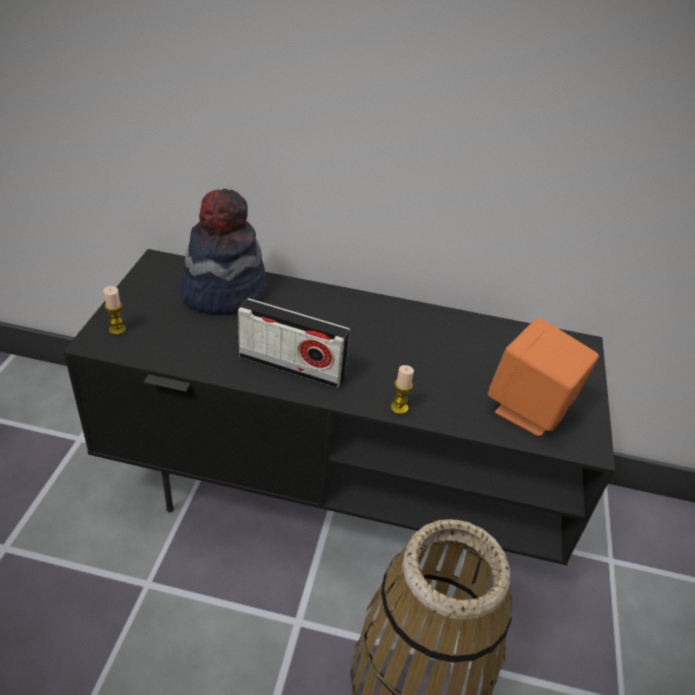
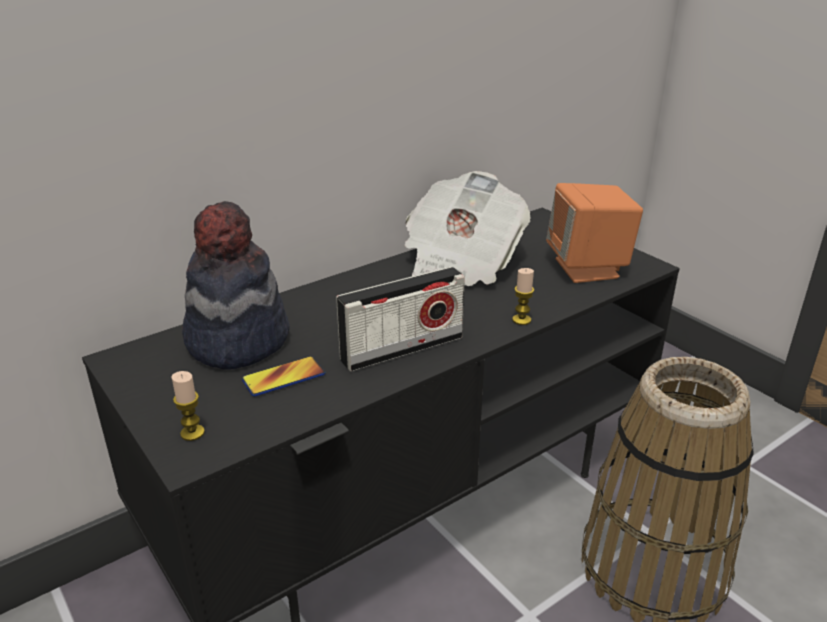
camera: 45 degrees left, 10 degrees down
none -> phone [242,356,326,396]
none -> newspaper [405,171,531,286]

